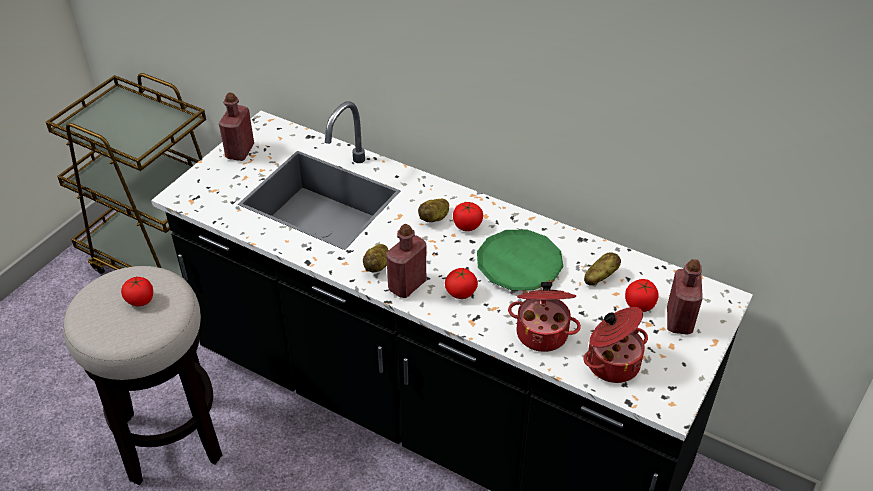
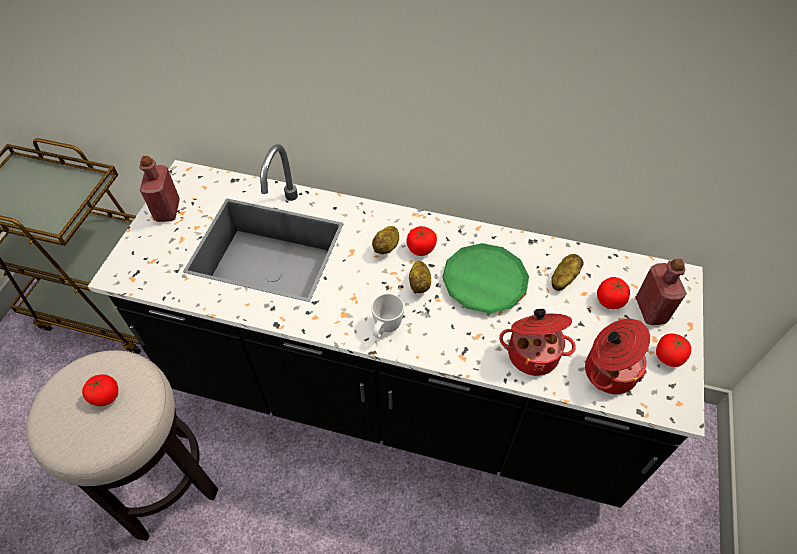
camera: 15 degrees left, 10 degrees up
potato [363,244,389,273] -> potato moved to [409,261,431,293]
red bottle [386,224,426,298] -> white mug [371,293,404,338]
tomato [445,268,478,299] -> tomato moved to [656,333,691,367]

